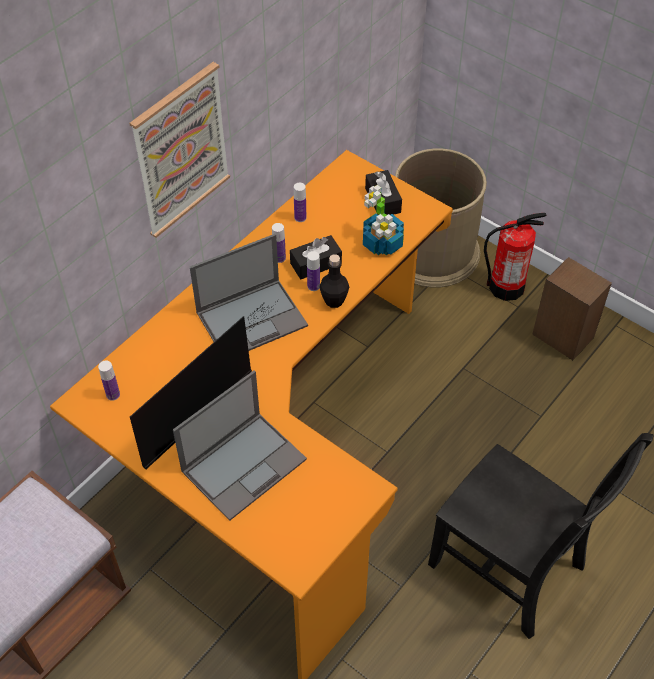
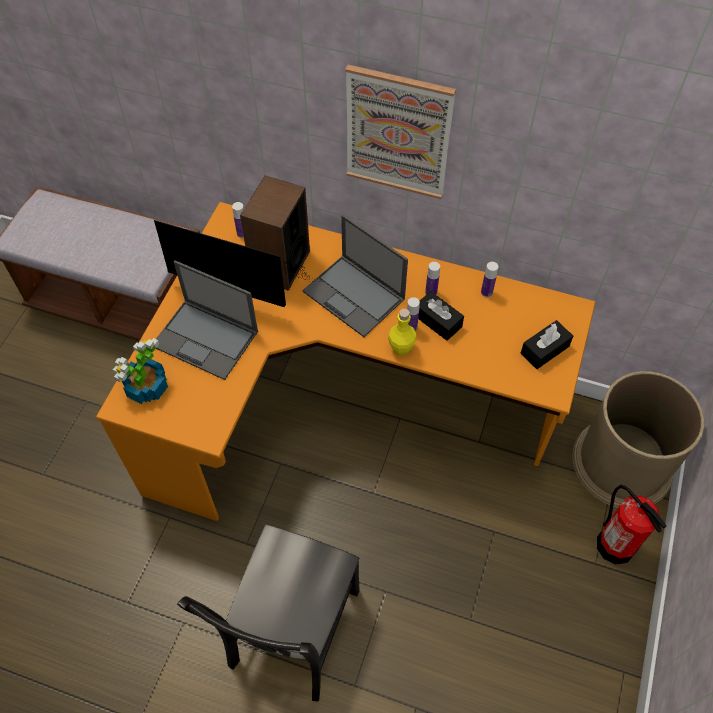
camera: 70 degrees right, 5 degrees up
black bottle [319,254,349,308] -> yellow bottle [388,309,417,355]
potted plant [363,185,404,255] -> potted plant moved to [113,338,168,404]
speaker [532,257,612,360] -> speaker moved to [240,175,310,291]

